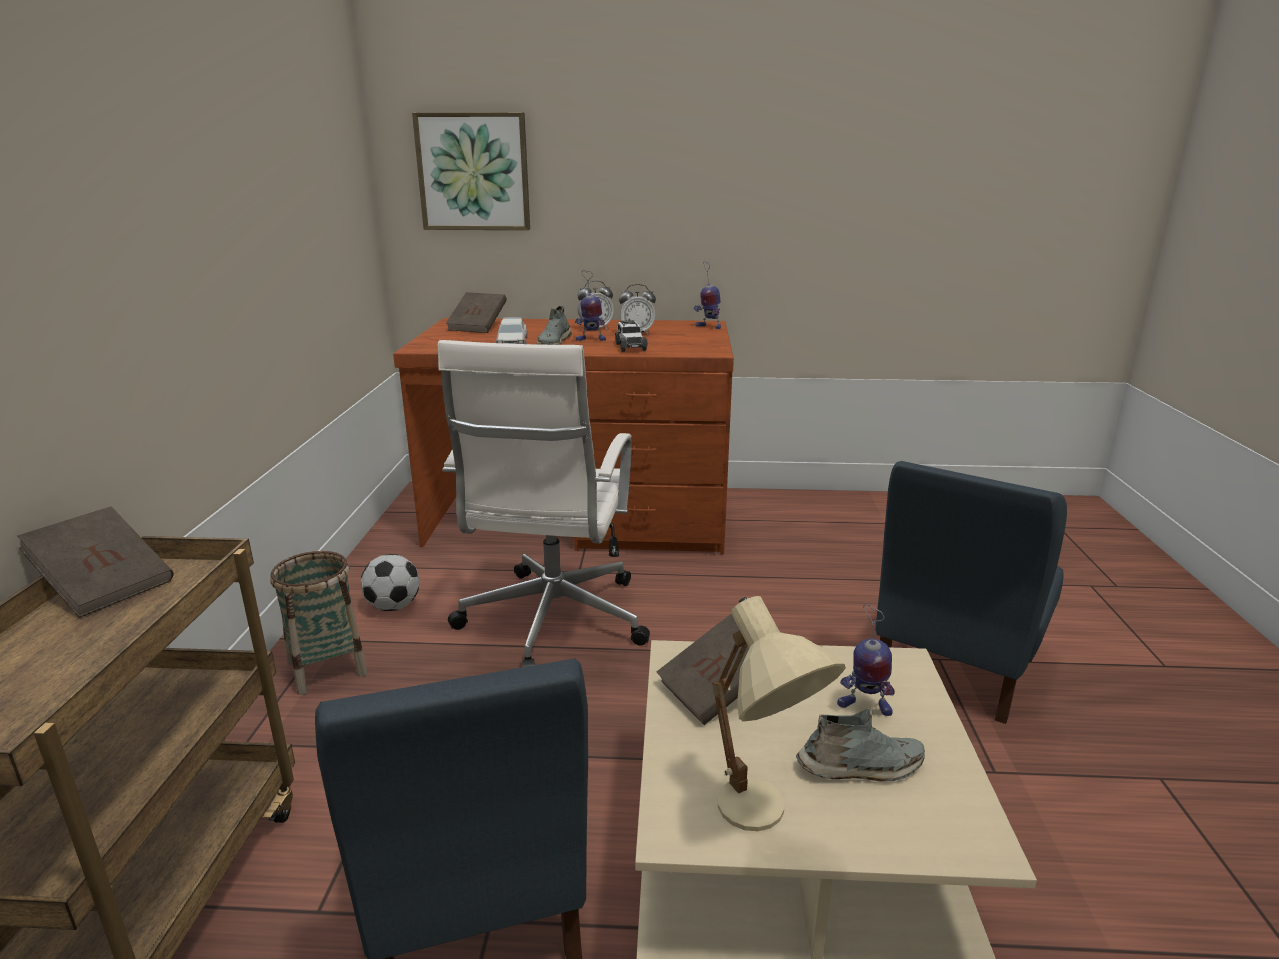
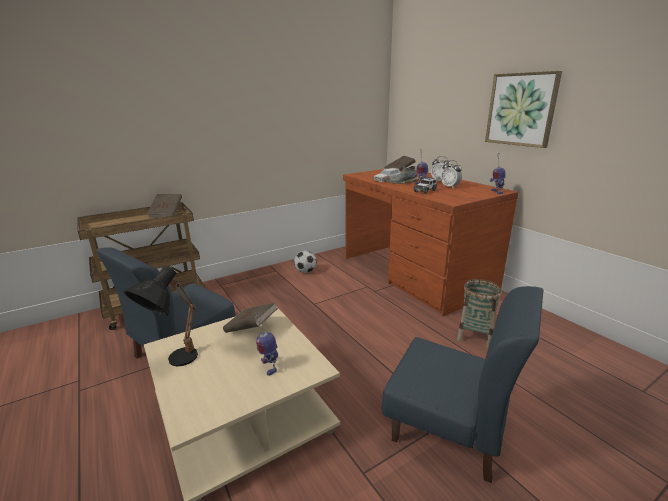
camera: 55 degrees right, 0 degrees up
basket [270,551,367,695] -> basket moved to [457,279,502,348]
picture [412,112,530,230] -> picture moved to [485,71,562,148]
white office chair [438,340,650,667] -> none
beige table lamp [712,596,846,831] -> black table lamp [123,266,198,366]
grey shoe [796,708,925,782] -> none
blue chair [875,461,1067,724] -> blue chair turned 150 degrees counterclockwise [382,286,543,483]

